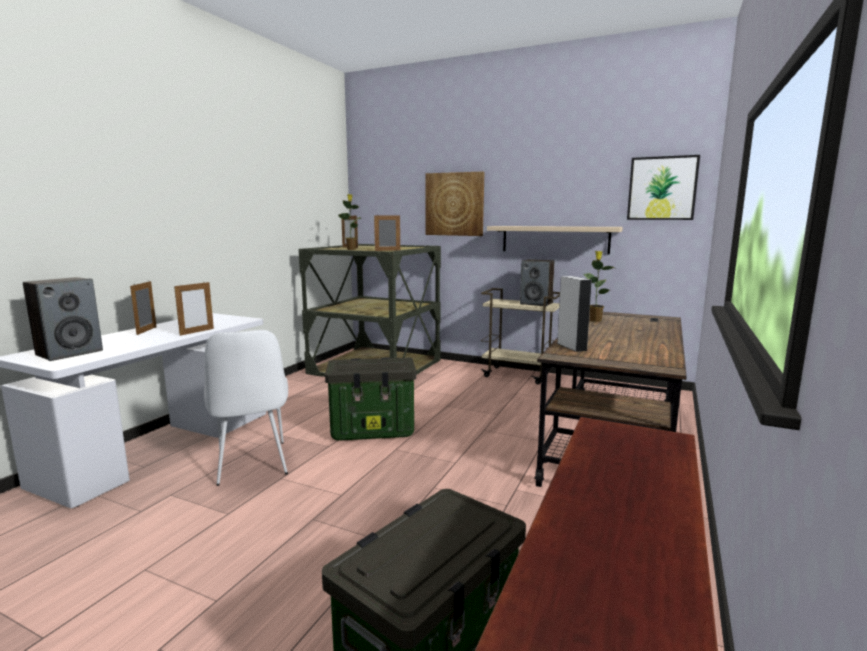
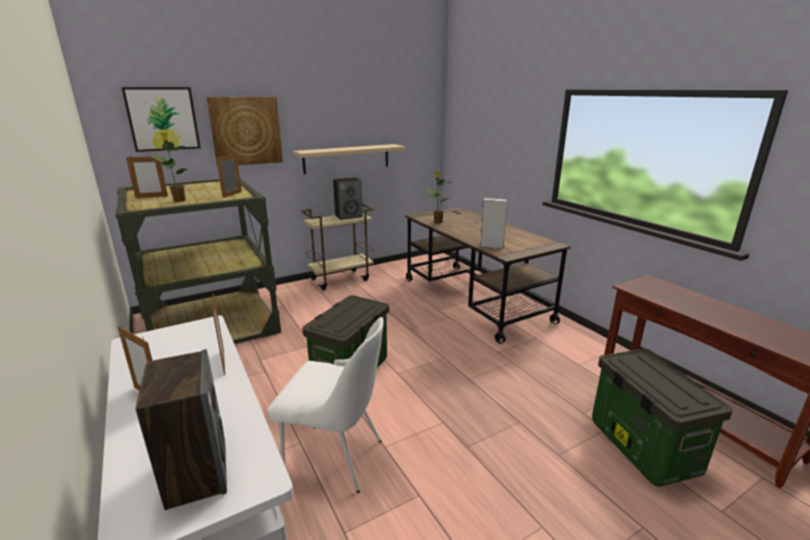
camera: 55 degrees left, 10 degrees up
picture [627,155,700,220] -> picture moved to [121,87,201,152]

